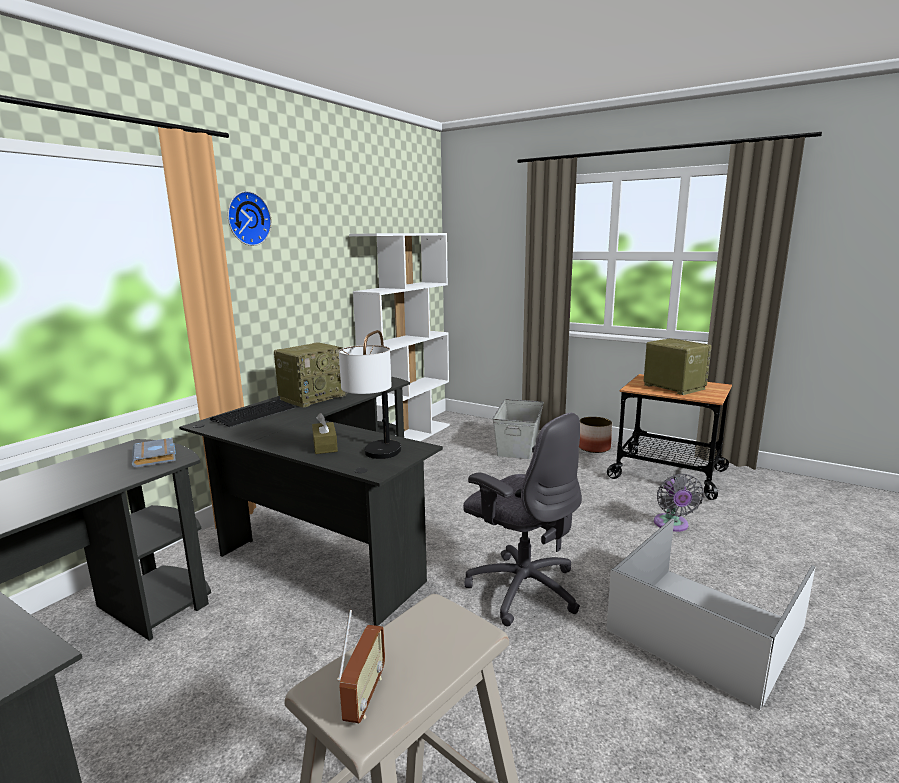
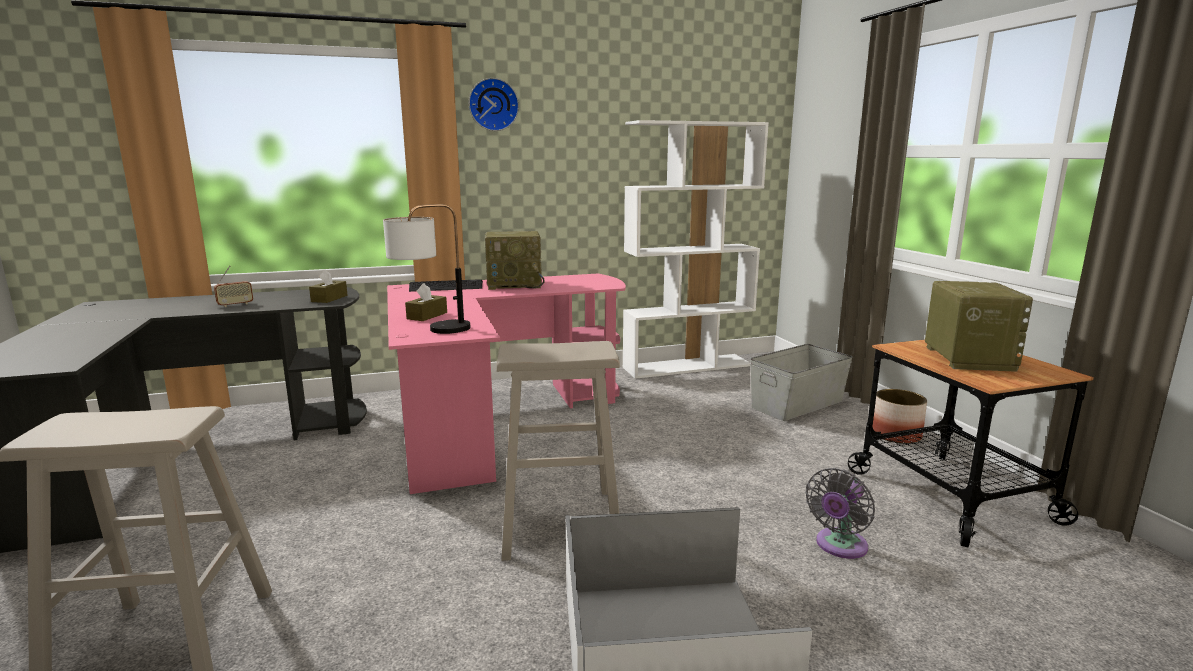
camera: 40 degrees right, 0 degrees up
grey book [132,438,176,468] -> brown tissue box [309,269,347,303]
black desk [179,377,443,626] -> pink desk [387,274,626,494]
radio [337,610,385,723] -> radio moved to [214,266,253,307]
grey office chair [463,413,582,626] -> beige stool [497,341,620,561]

